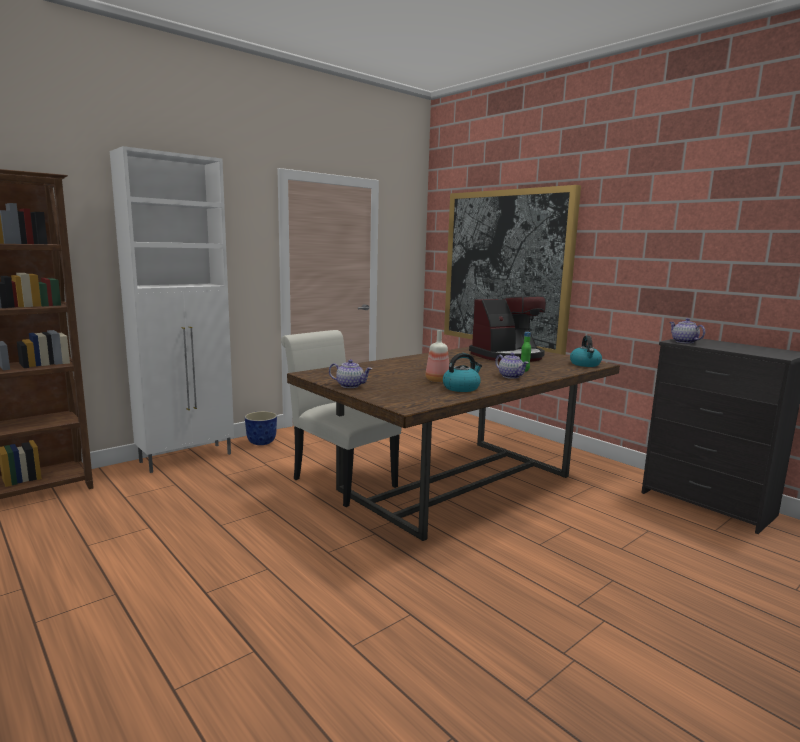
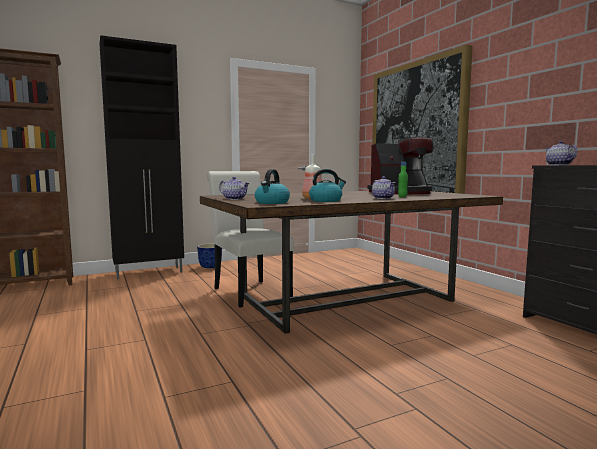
camera: 15 degrees right, 5 degrees down
white cabinet [110,146,234,473] -> black cabinet [99,35,184,279]
kettle [570,336,602,367] -> kettle moved to [255,169,290,204]

